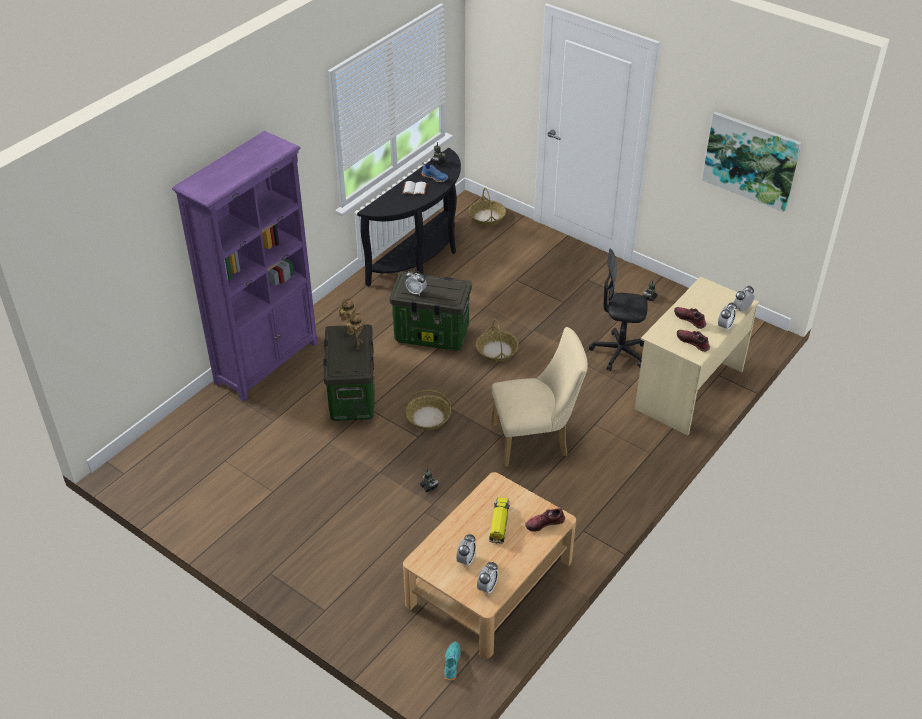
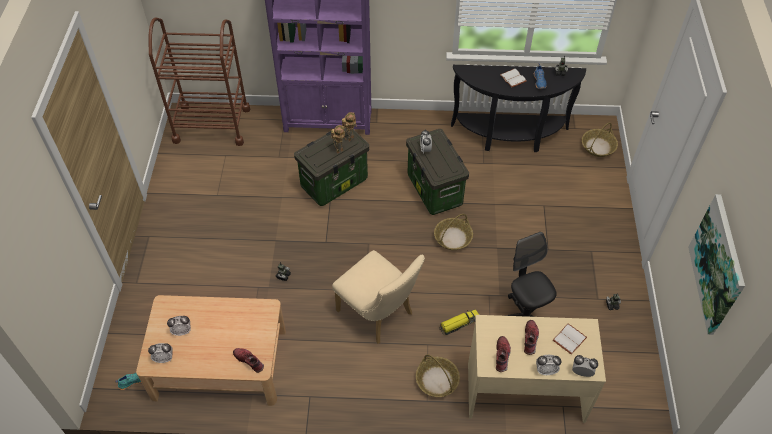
camera: 55 degrees right, 10 degrees up
basket [405,390,451,430] -> basket moved to [416,354,460,397]
toy truck [489,497,510,544] -> toy truck moved to [439,309,479,335]
none -> brown cart [149,18,250,146]
none -> white book [553,324,587,355]

